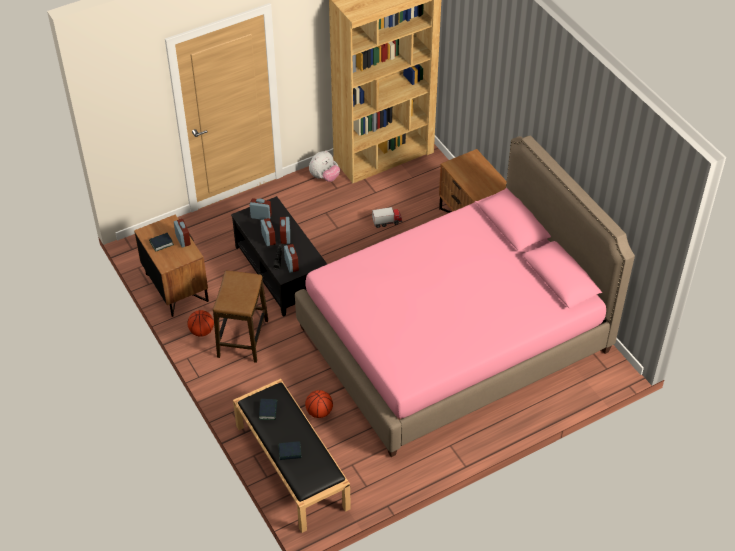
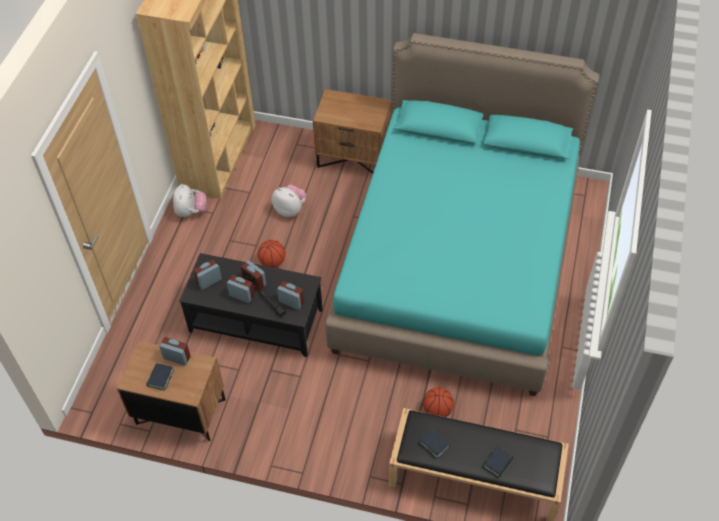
camera: 45 degrees left, 5 degrees up
basketball [187,310,214,337] -> basketball moved to [257,240,286,268]
stool [213,271,268,363] -> none
pink bed [295,135,635,457] -> turquoise bed [325,33,599,396]
toy truck [372,207,402,228] -> plush toy [272,184,306,217]

